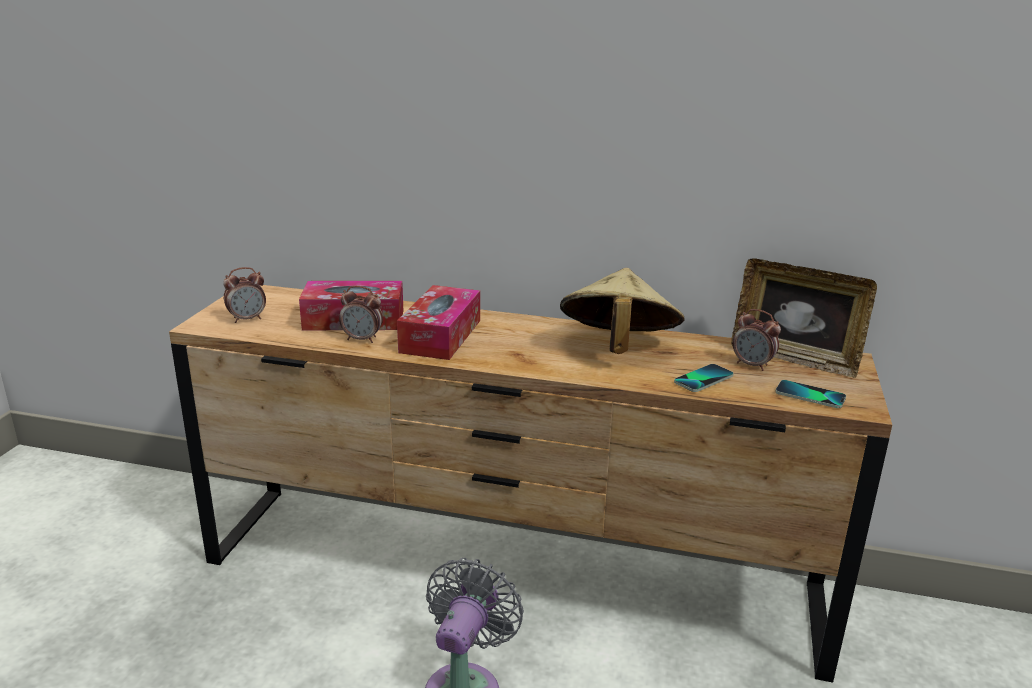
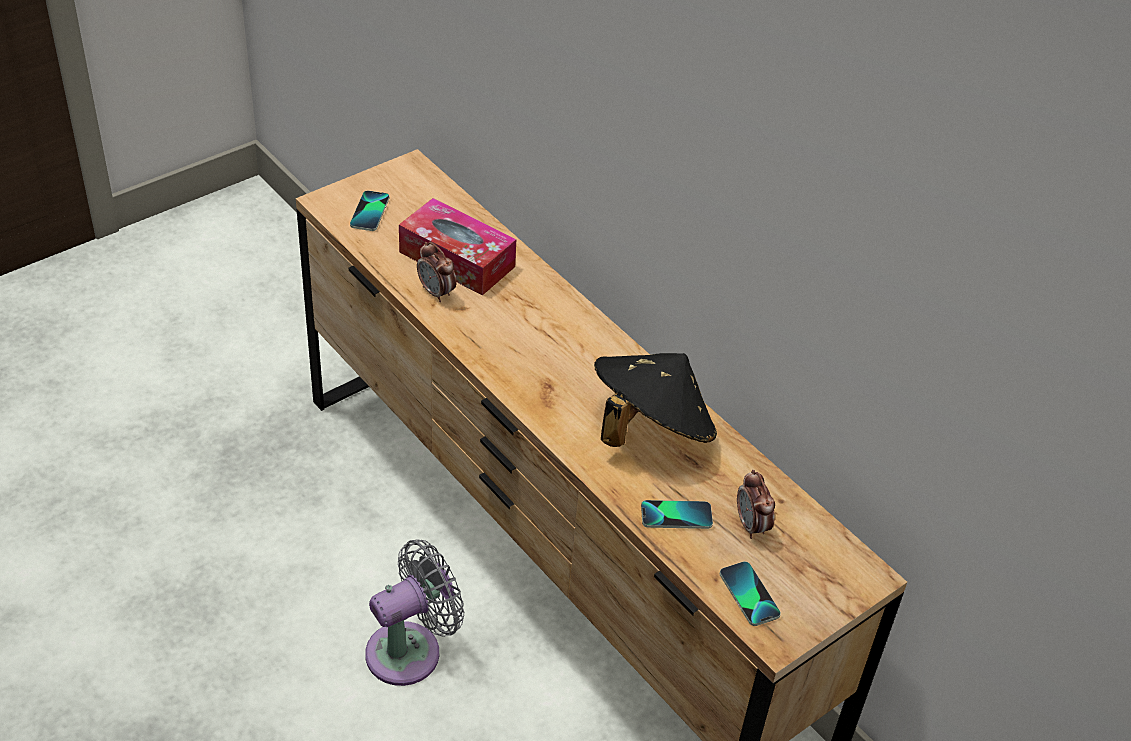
camera: 35 degrees right, 20 degrees up
alarm clock [223,267,266,323] -> phone [350,190,390,231]
tissue box [397,285,480,360] -> none
beige hat [560,268,685,354] -> black hat [594,353,717,447]
picture frame [731,258,877,378] -> none

